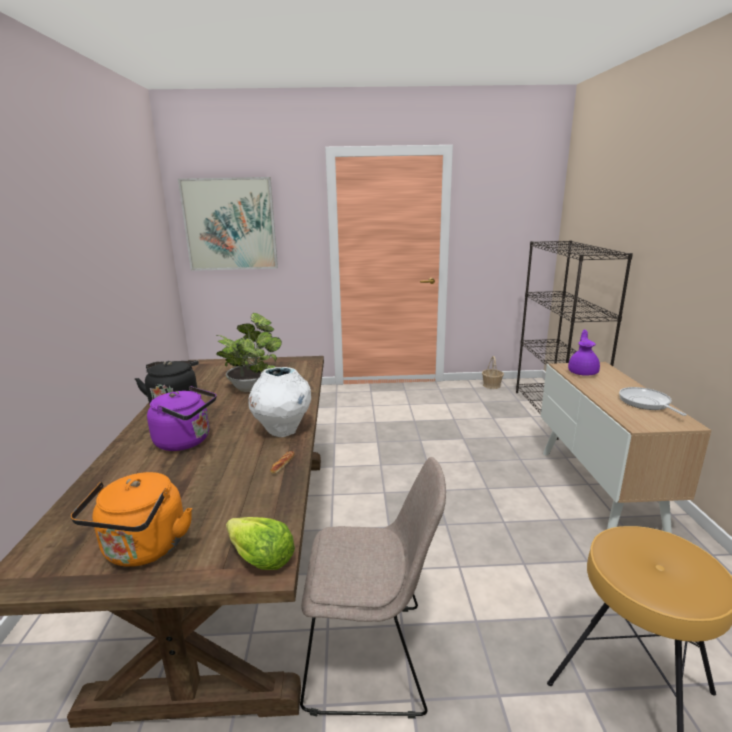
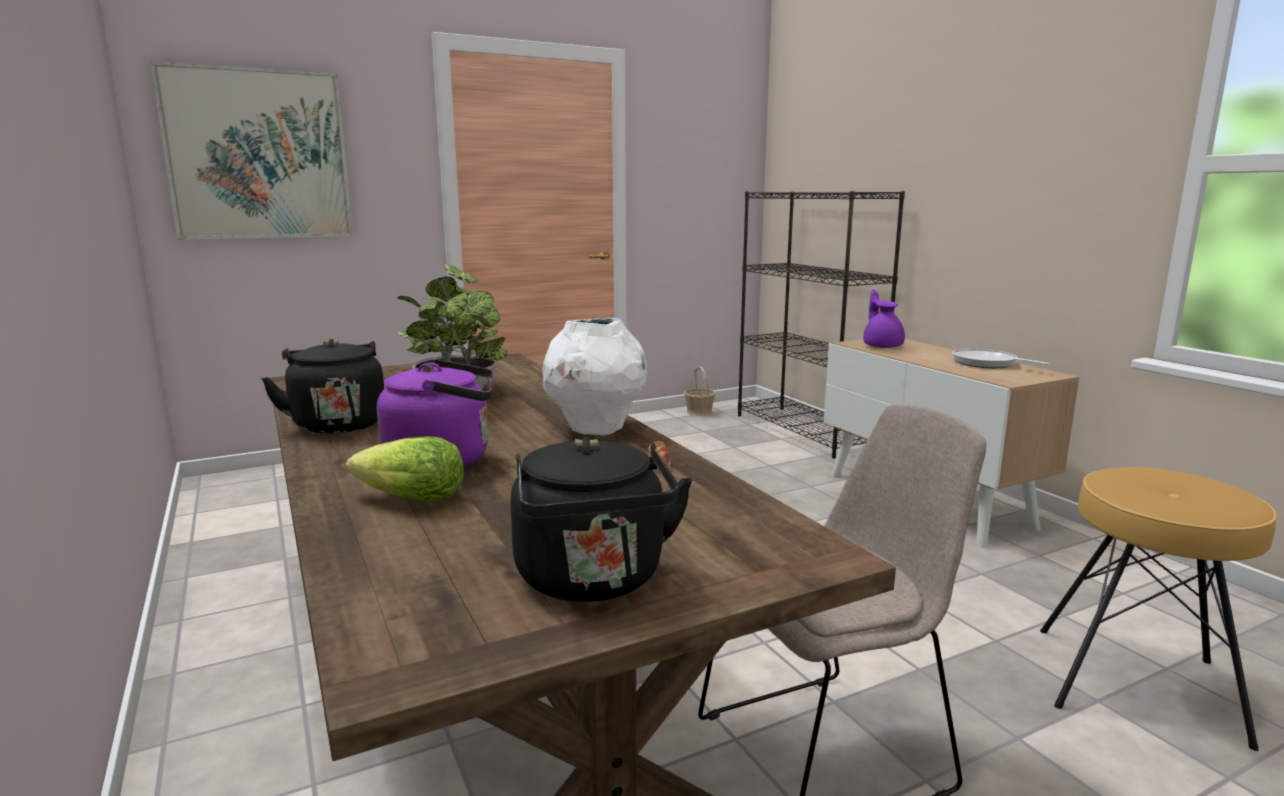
camera: 25 degrees left, 5 degrees down
orange kettle [70,472,192,567] -> black kettle [510,437,692,602]
lettuce [226,517,295,570] -> lettuce moved to [346,436,464,503]

